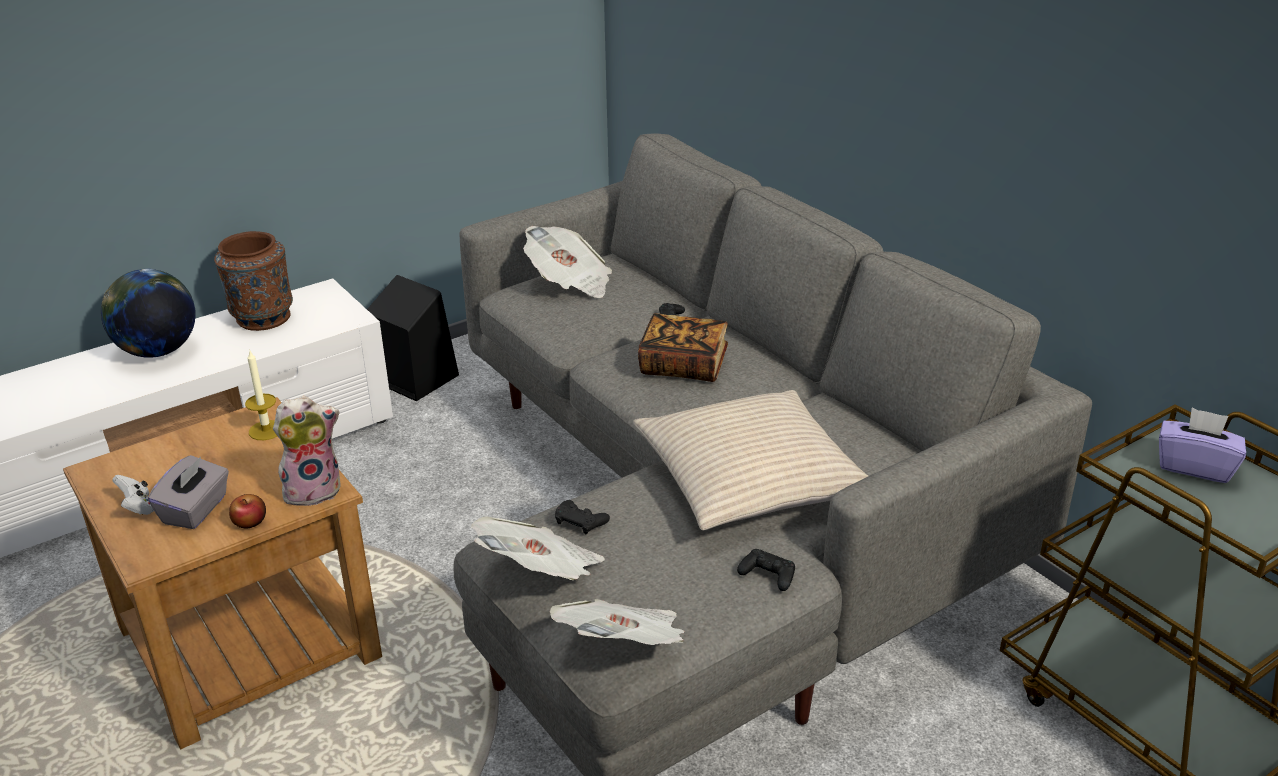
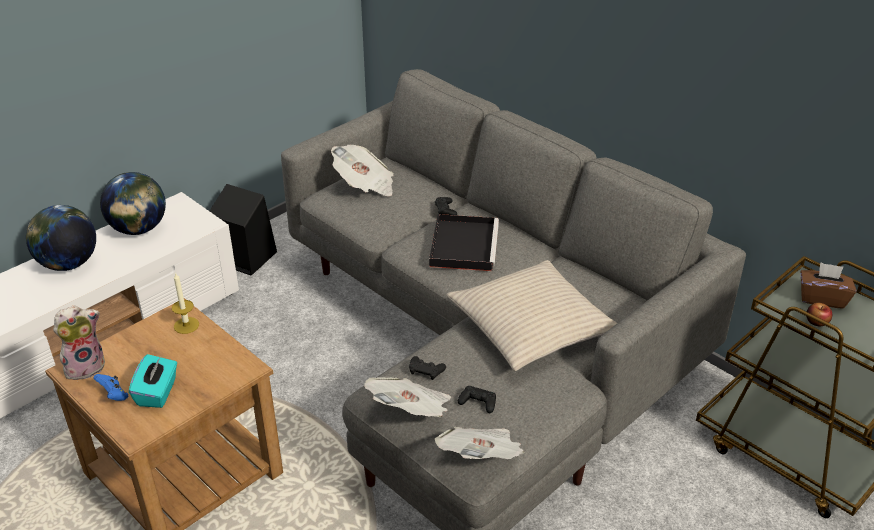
camera: 10 degrees left, 5 degrees up
white game controller [113,475,154,515] -> blue game controller [94,374,128,401]
grey tissue box [148,455,229,529] -> turquoise tissue box [129,354,177,408]
brown vase [214,231,293,331] -> globe [100,172,166,235]
apple [229,494,266,528] -> apple moved to [806,303,832,326]
plush toy [273,396,340,506] -> plush toy moved to [53,305,105,380]
book [638,313,728,382] -> black tray [429,214,499,271]
black game controller [737,549,795,591] -> black game controller moved to [458,386,496,413]
purple tissue box [1159,408,1246,483] -> brown tissue box [800,262,856,309]

